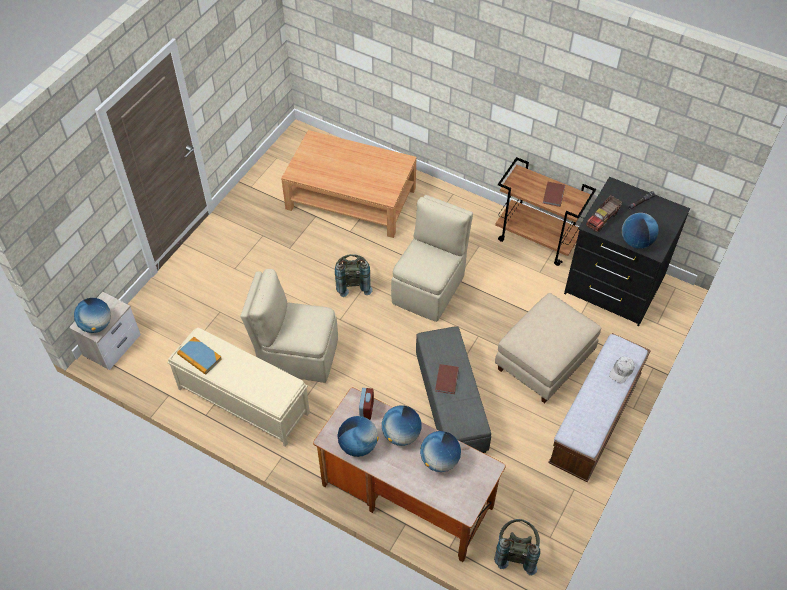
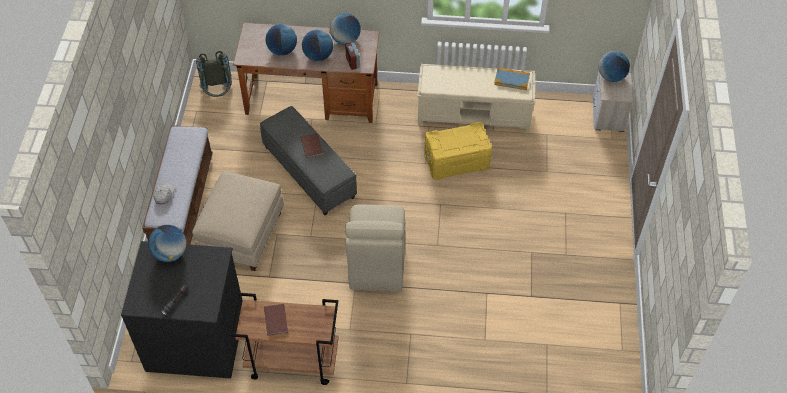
camera: 155 degrees right, 0 degrees up
beige chair [240,269,338,383] -> yellow storage box [424,122,492,180]
brown coffee table [281,130,417,238] -> none
grey backpack [335,254,373,297] -> none
toy truck [586,195,622,232] -> none

